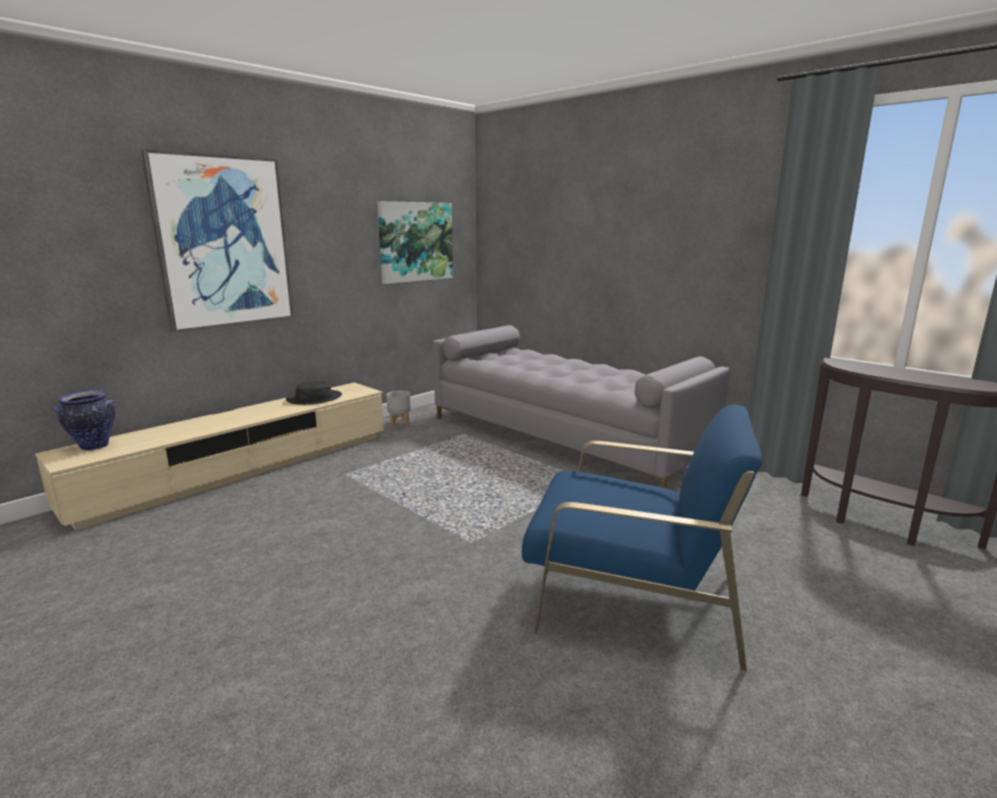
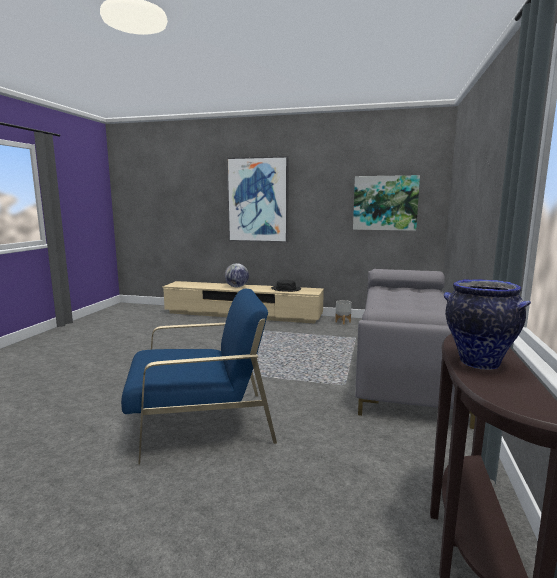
camera: 60 degrees right, 5 degrees down
vase [53,390,115,450] -> vase moved to [444,279,531,370]
blue armchair [522,405,762,671] -> blue armchair turned 90 degrees counterclockwise [121,289,277,465]
none -> globe [225,263,249,287]

